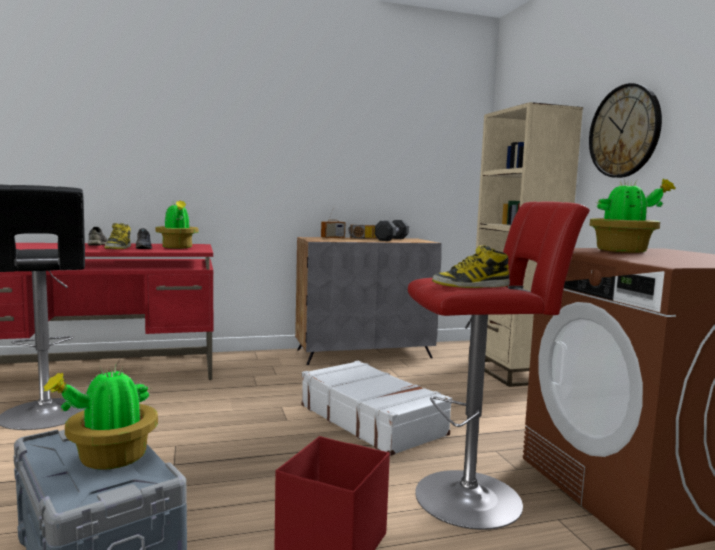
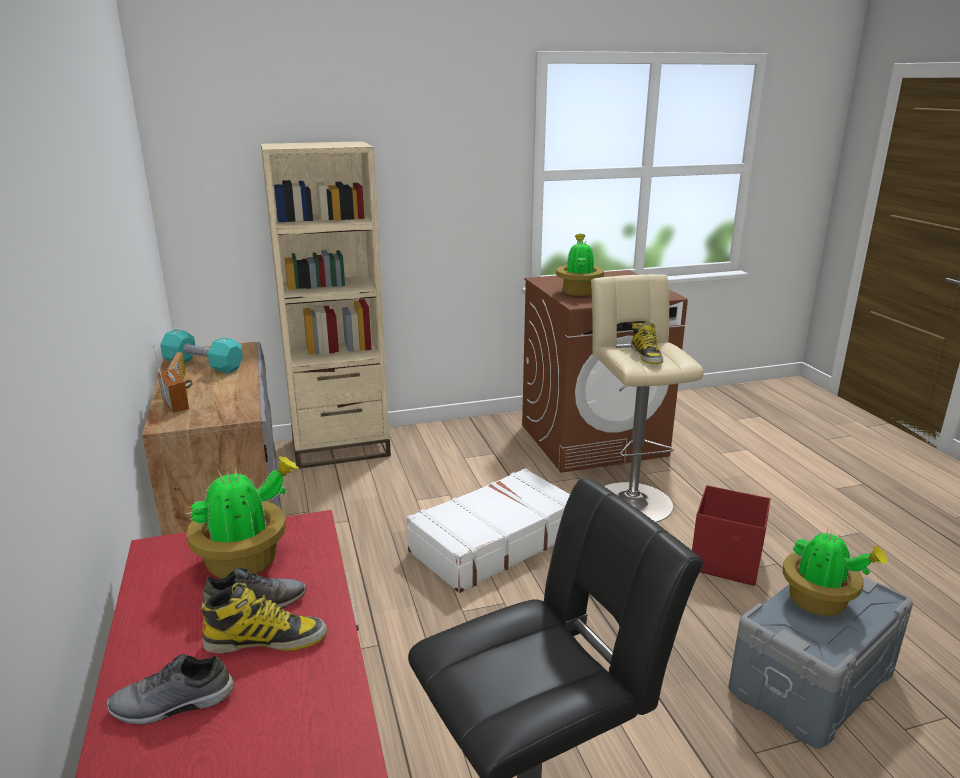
camera: 90 degrees left, 15 degrees up
black dumbbell [375,220,409,241] -> turquoise dumbbell [160,329,243,374]
red stool [408,202,590,530] -> beige stool [591,274,704,522]
wall clock [589,83,662,178] -> none

